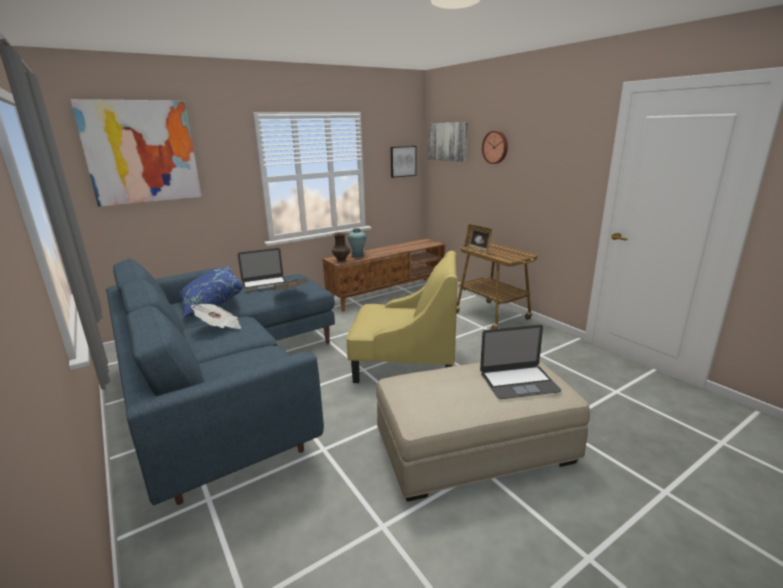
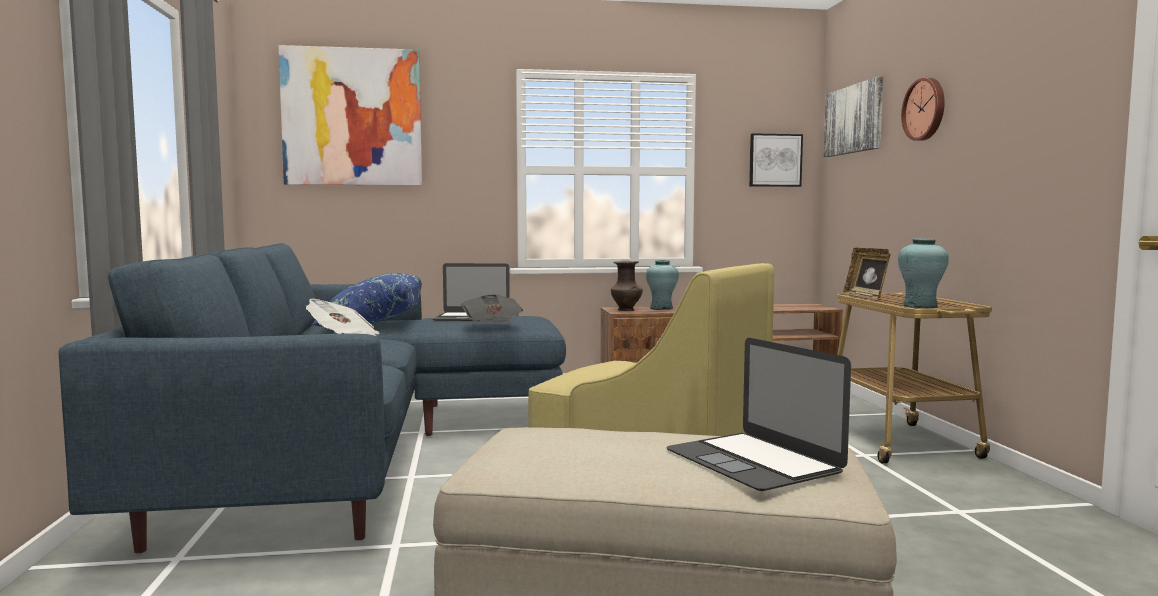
camera: 25 degrees right, 15 degrees down
laptop [480,325,562,399] -> laptop turned 45 degrees clockwise [666,338,851,491]
none -> turquoise vase [898,238,949,308]

